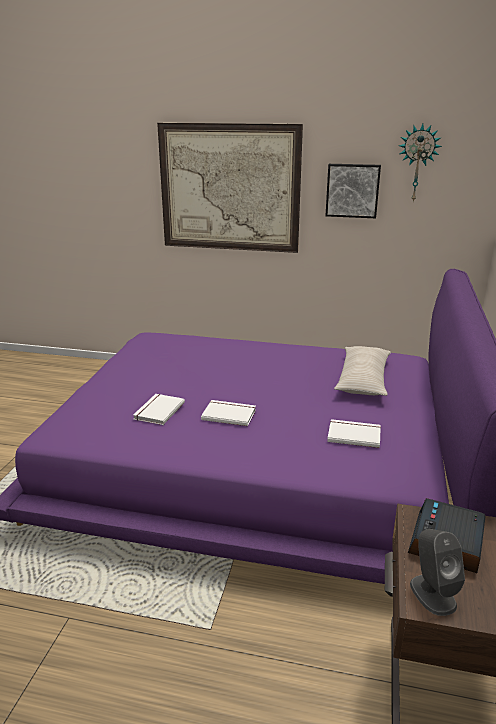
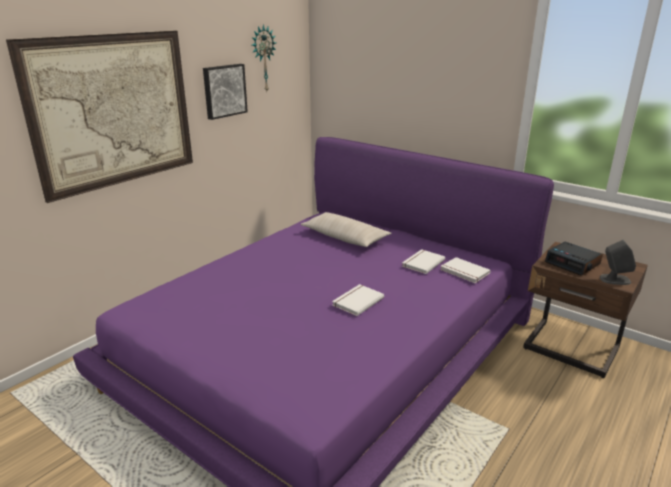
camera: 65 degrees left, 0 degrees up
white book [133,394,185,425] -> white book moved to [440,257,491,283]

